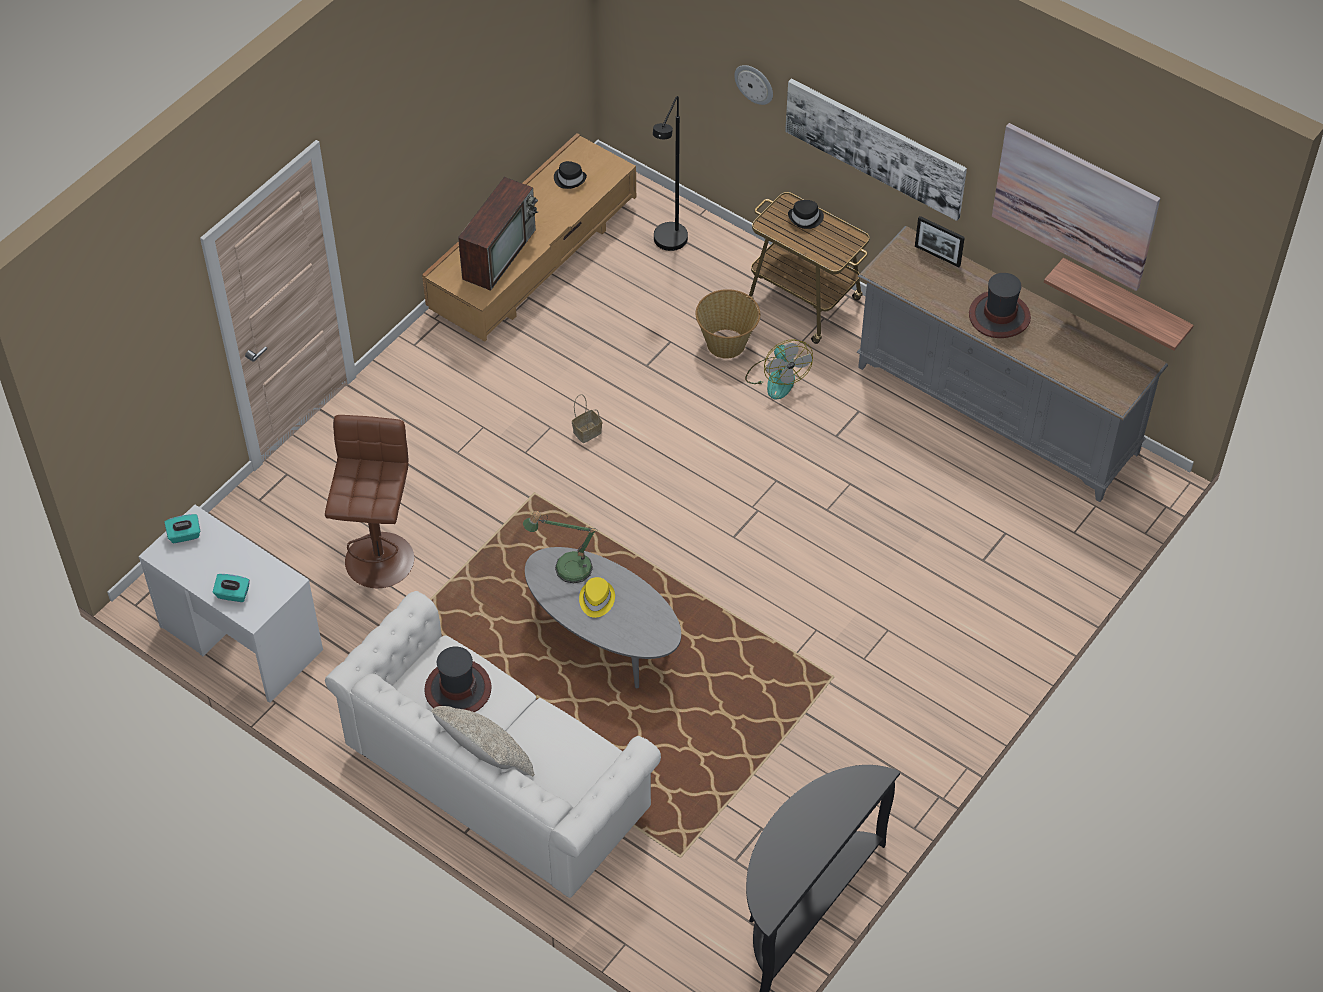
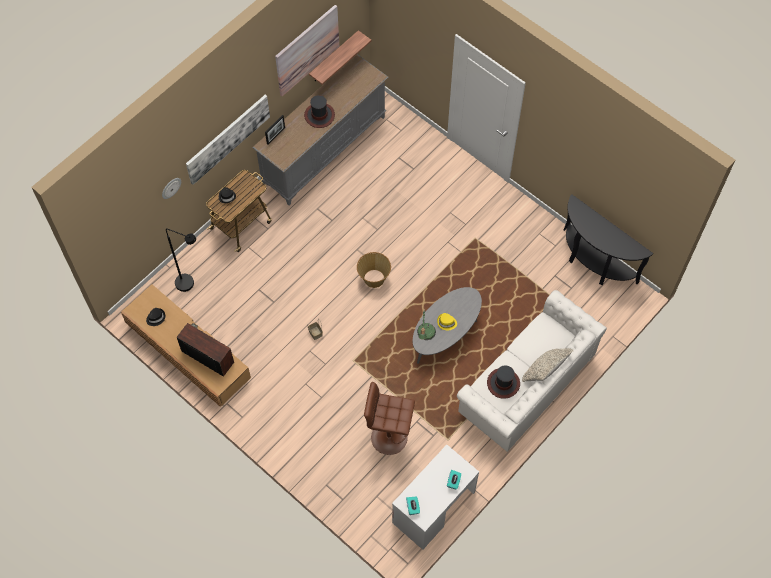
camera: 85 degrees left, 10 degrees up
basket [696,289,760,359] -> basket moved to [357,252,391,288]
fan [745,339,813,400] -> none

